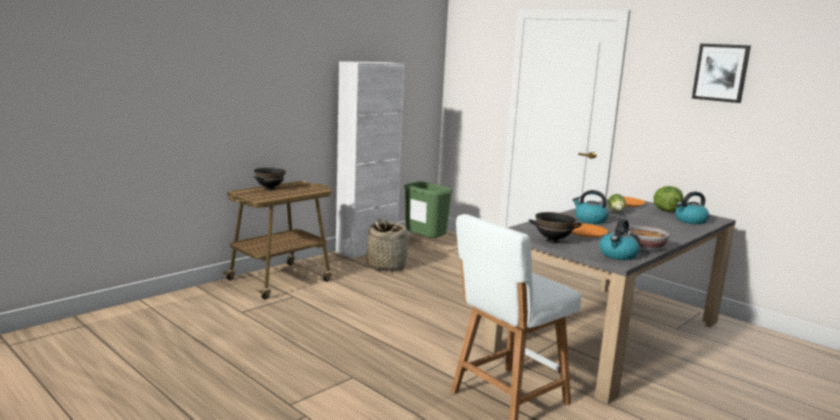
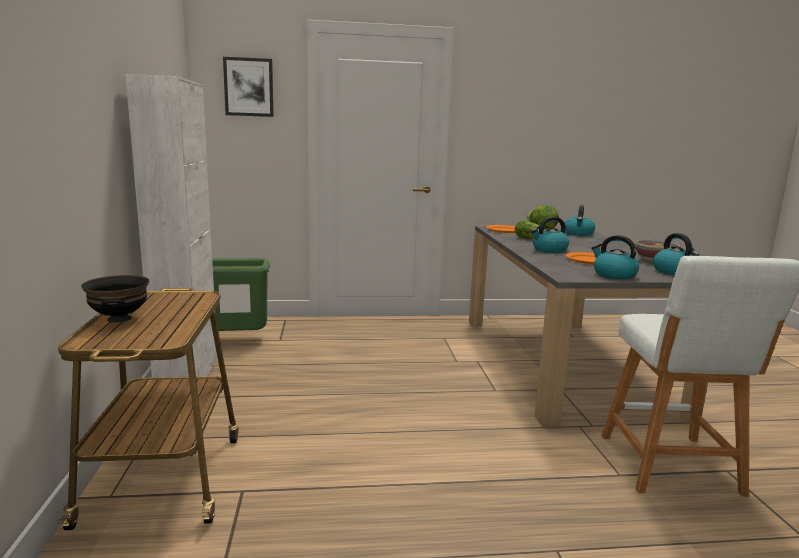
camera: 50 degrees left, 0 degrees up
basket [366,219,408,272] -> none
black bowl [528,212,582,244] -> kettle [591,235,639,280]
picture [692,44,751,103] -> picture moved to [223,57,274,117]

